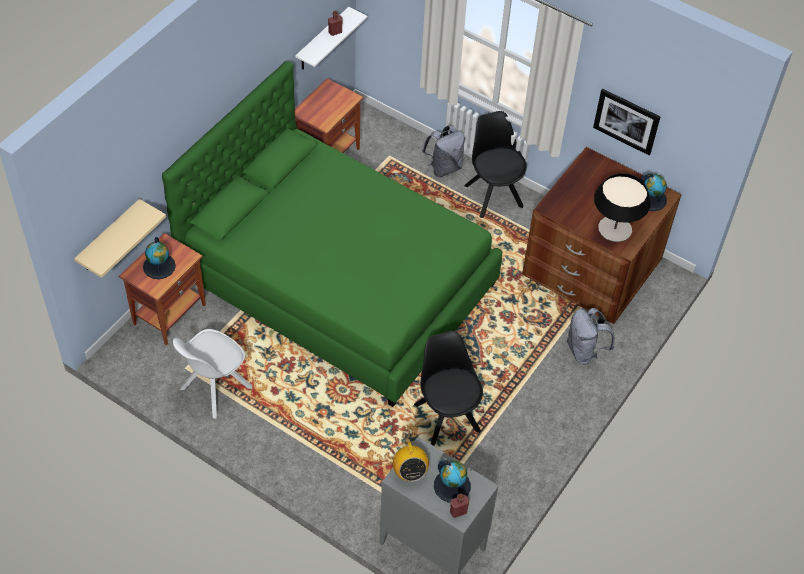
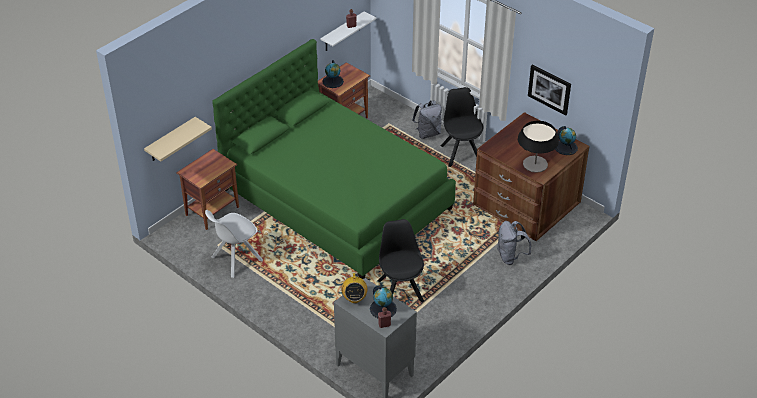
camera: 10 degrees right, 10 degrees down
globe [143,237,176,279] -> globe moved to [322,60,344,88]

